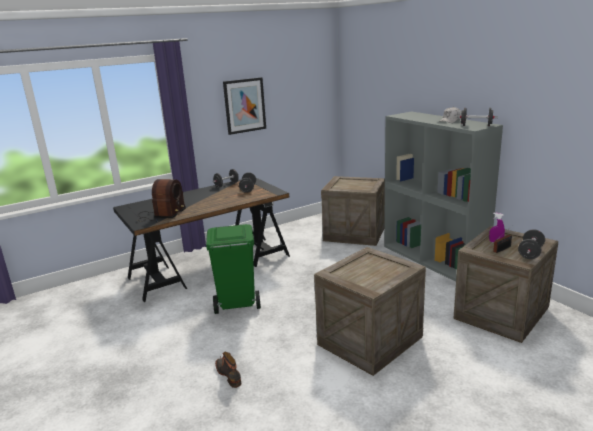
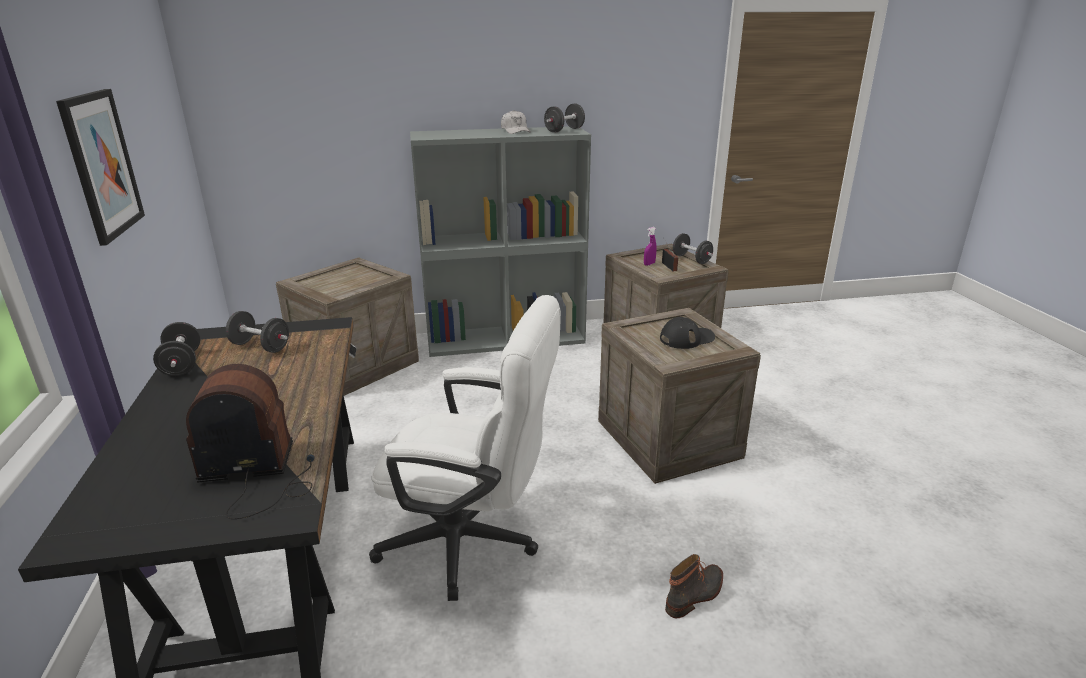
camera: 70 degrees left, 5 degrees up
radio [138,179,186,222] -> radio turned 45 degrees counterclockwise [186,364,314,519]
green trash can [206,224,261,314] -> white office chair [369,295,561,601]
boot [215,352,241,388] -> boot turned 150 degrees clockwise [665,554,723,618]
none -> black cap [660,317,715,349]

